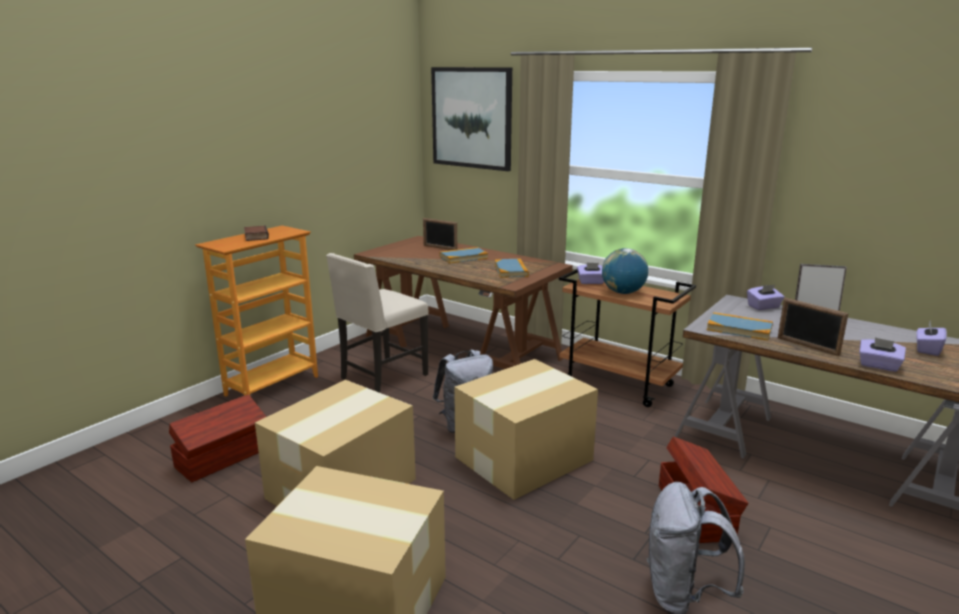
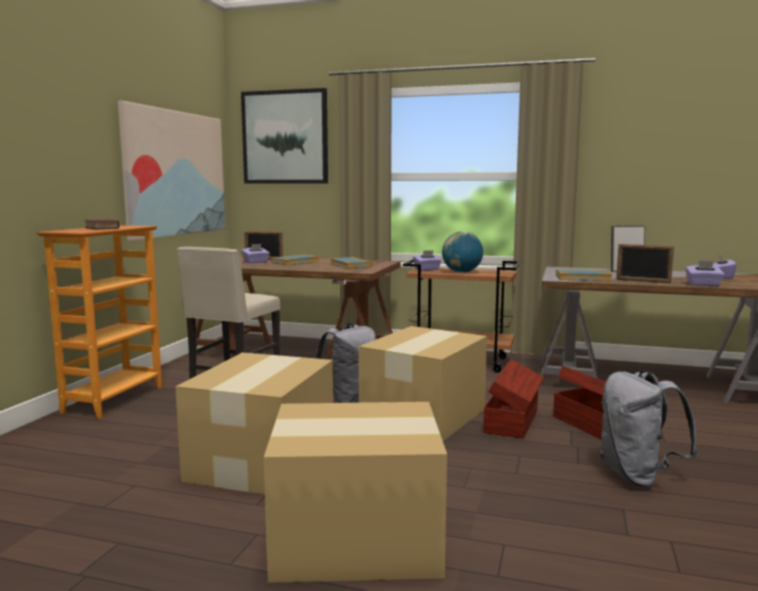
camera: 20 degrees left, 10 degrees down
brown storage box [169,394,266,482] -> brown storage box moved to [483,359,544,439]
purple tissue box [747,284,785,310] -> purple tissue box moved to [241,244,270,264]
none -> picture [118,101,225,241]

